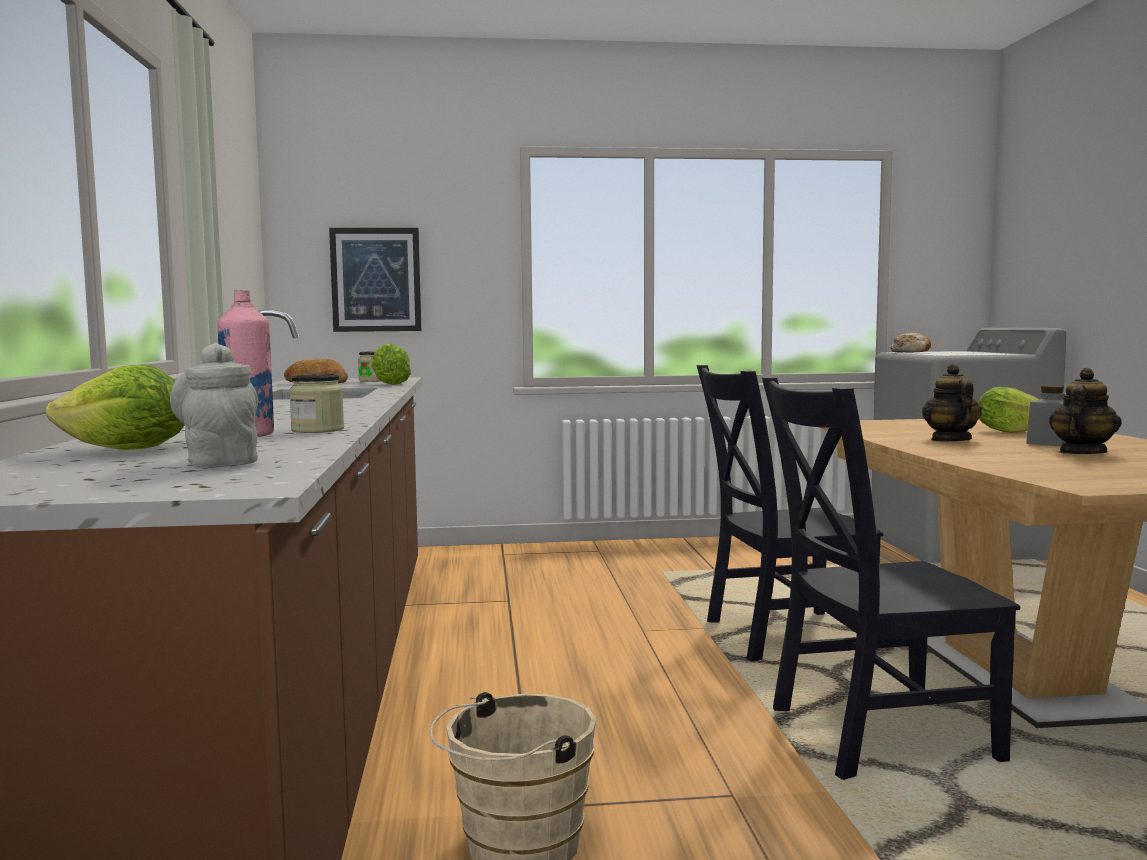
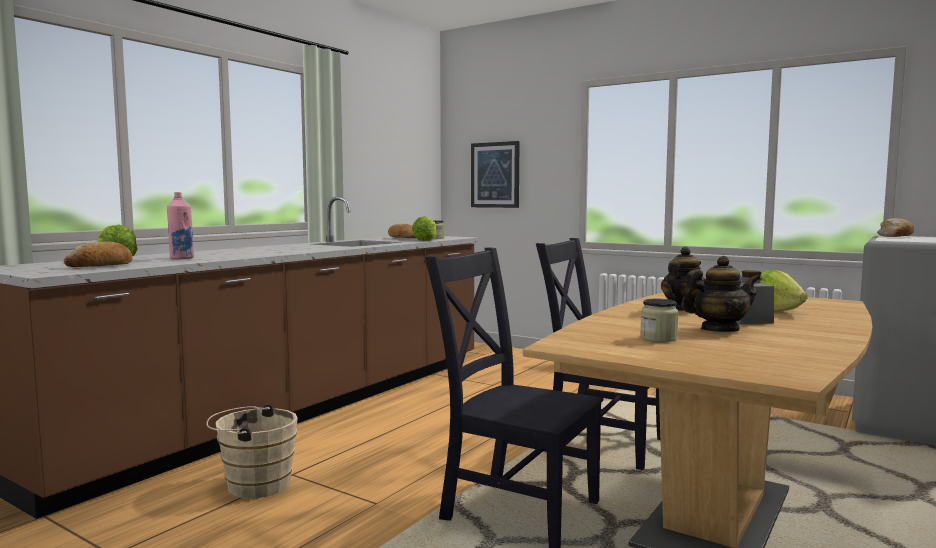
camera: 40 degrees right, 0 degrees up
grey teapot [170,343,258,468] -> bread [64,241,133,267]
jar [289,374,344,433] -> jar moved to [640,299,679,342]

